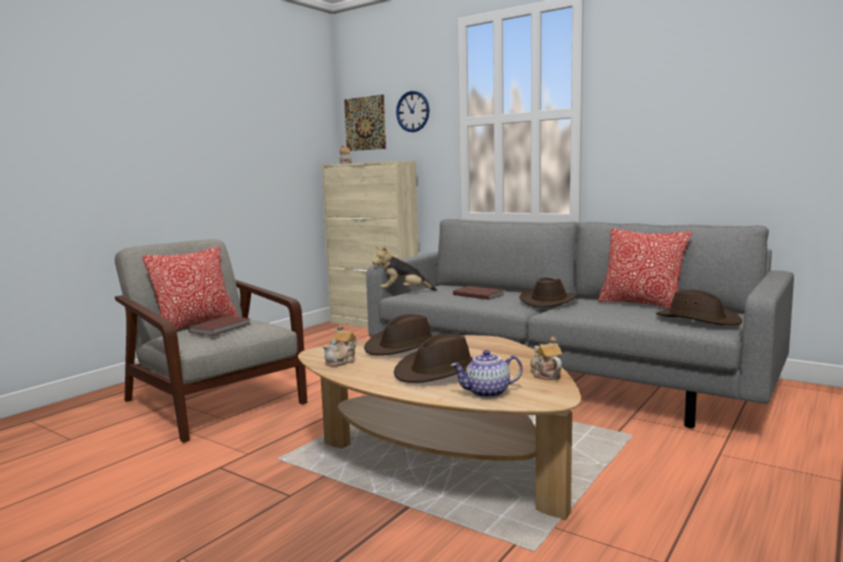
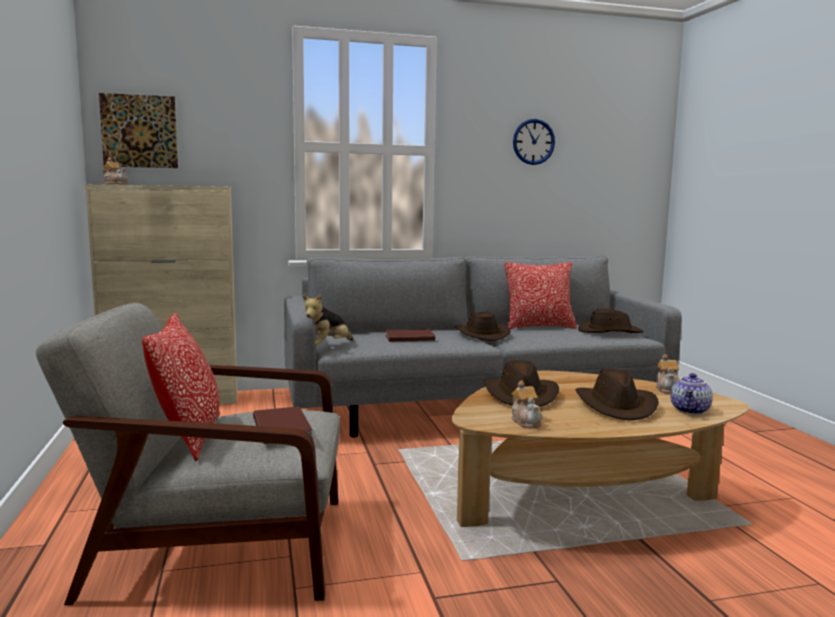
camera: 50 degrees left, 0 degrees up
wall clock [396,91,429,132] -> wall clock moved to [513,119,555,165]
teapot [530,336,563,380] -> teapot turned 105 degrees counterclockwise [656,354,679,394]

